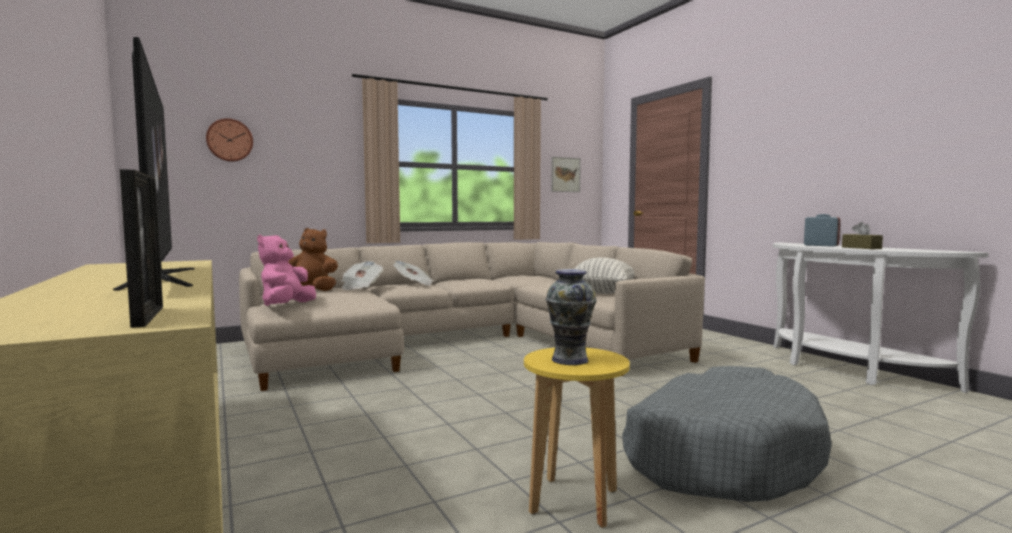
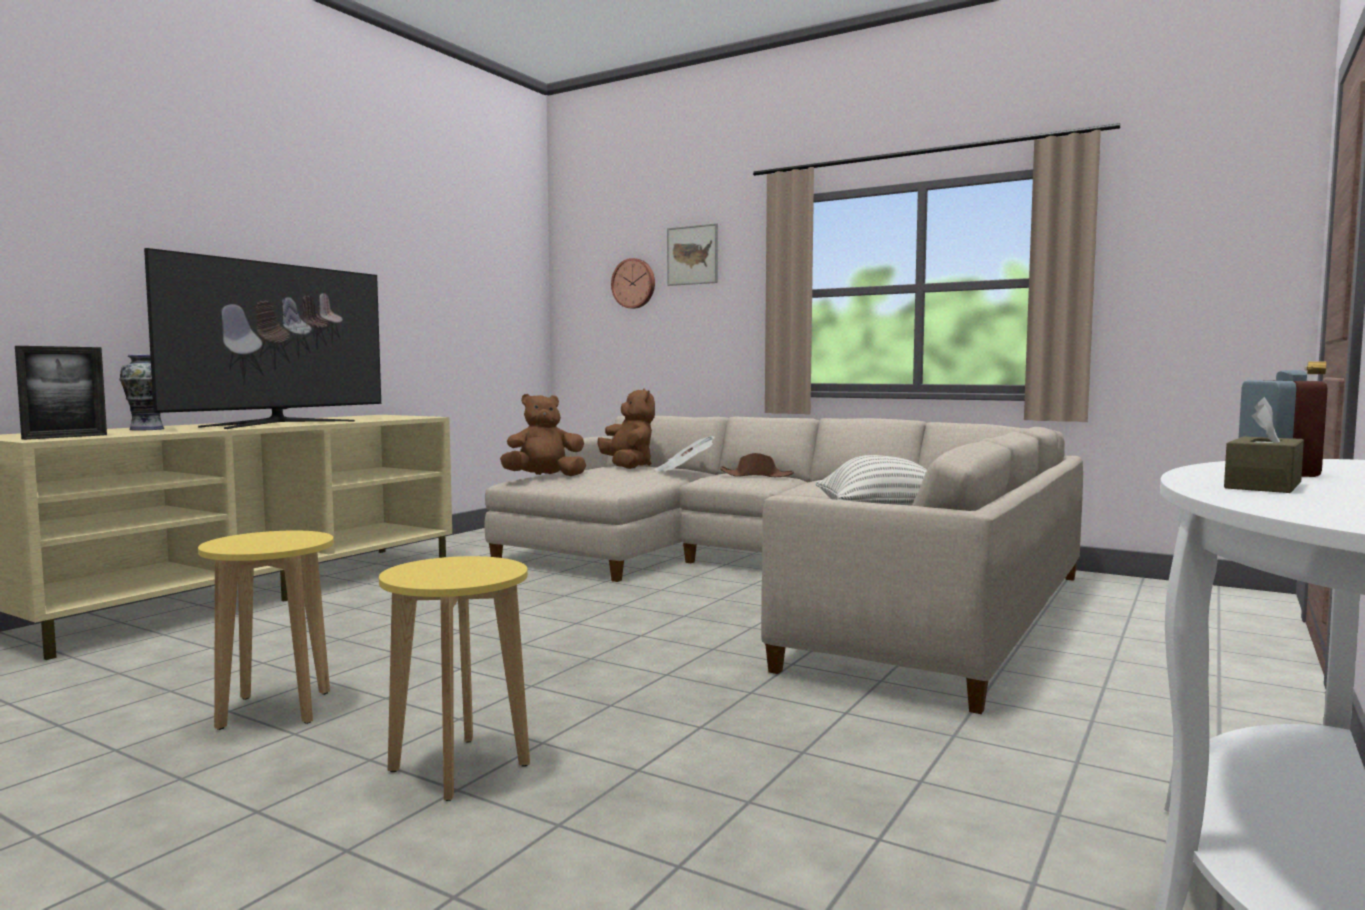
camera: 60 degrees right, 0 degrees up
pink plush toy [257,235,316,306] -> brown plush toy [500,394,586,476]
newspaper [393,260,434,286] -> brown hat [720,453,794,477]
vase [546,269,597,365] -> vase moved to [119,354,164,431]
picture [551,157,581,192] -> picture moved to [667,223,718,286]
grey dog bed [622,366,832,502] -> yellow stool [379,556,530,801]

